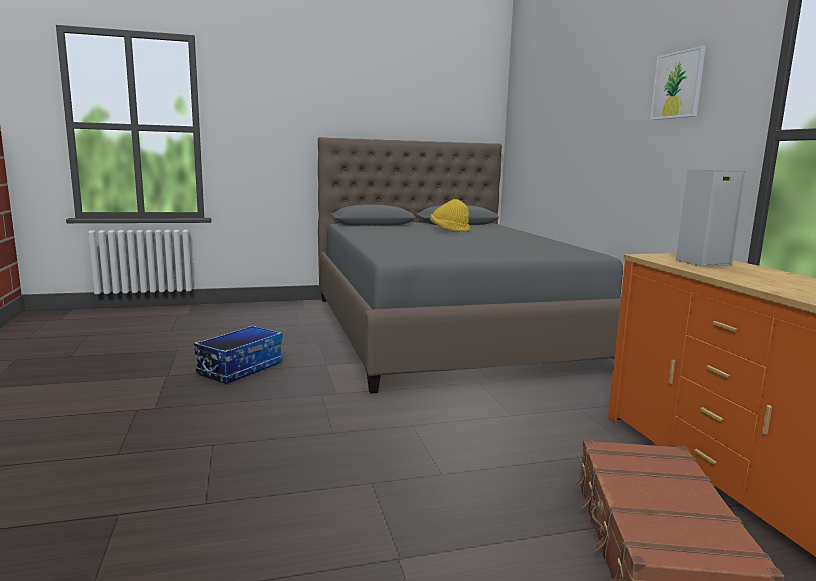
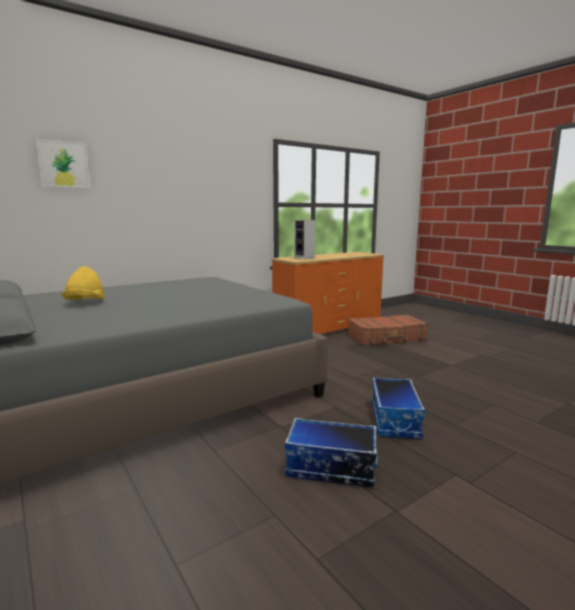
camera: 110 degrees left, 0 degrees up
picture [650,46,706,120] -> picture moved to [35,139,90,188]
none -> storage box [372,378,425,439]

